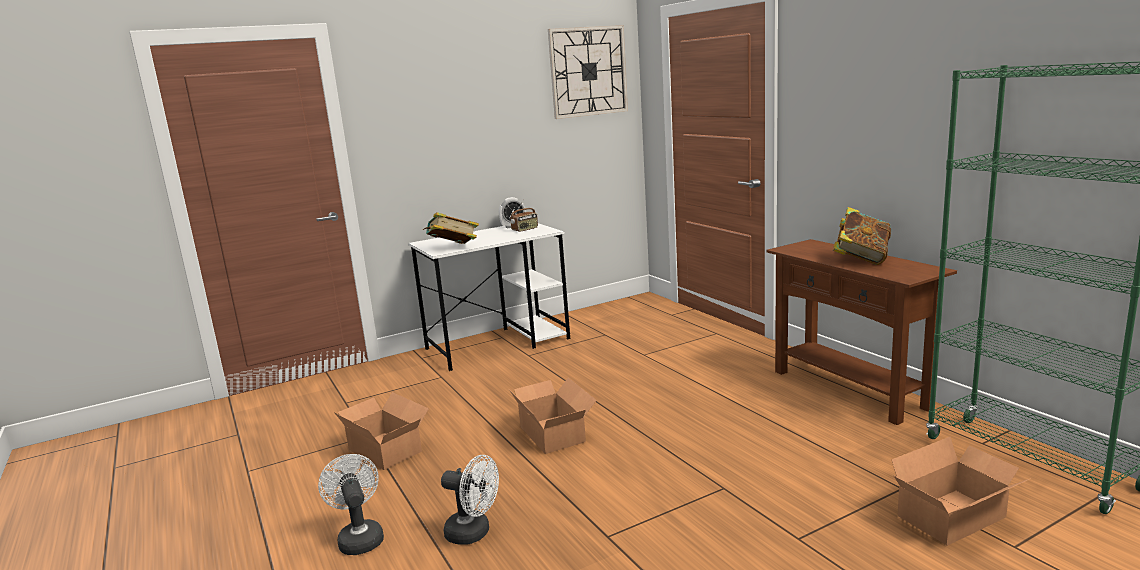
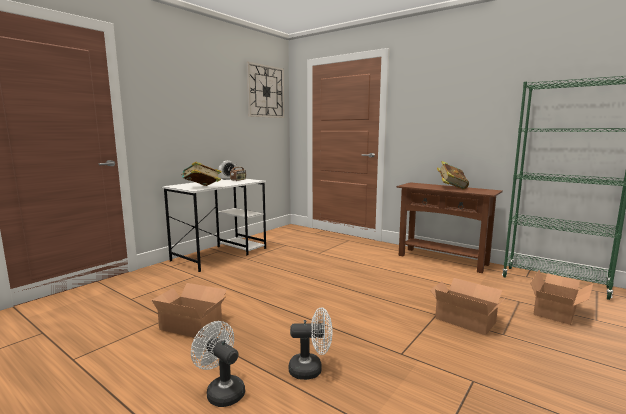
camera: 25 degrees left, 5 degrees down
cardboard box [510,378,597,454] -> cardboard box moved to [430,278,506,335]

